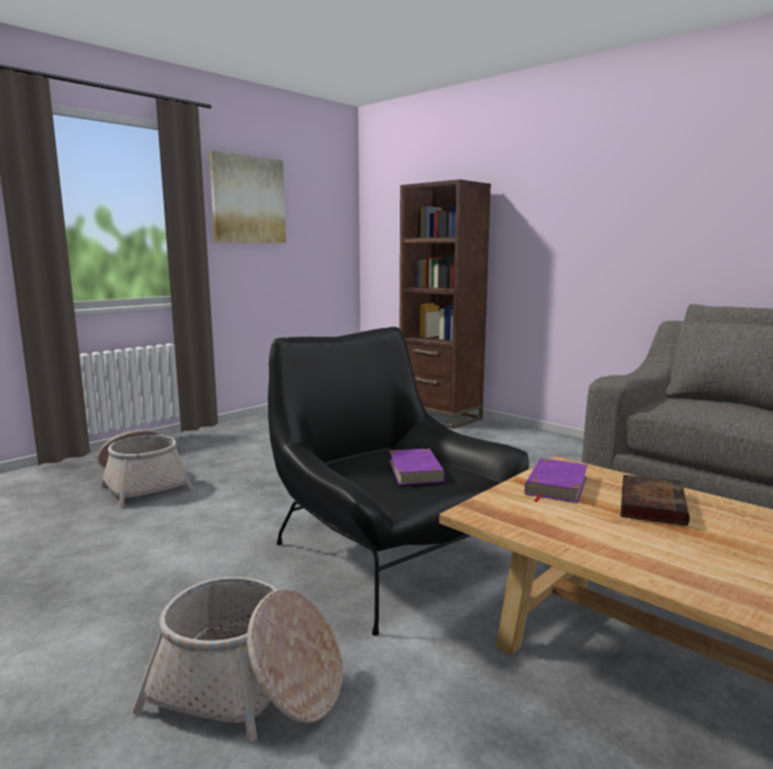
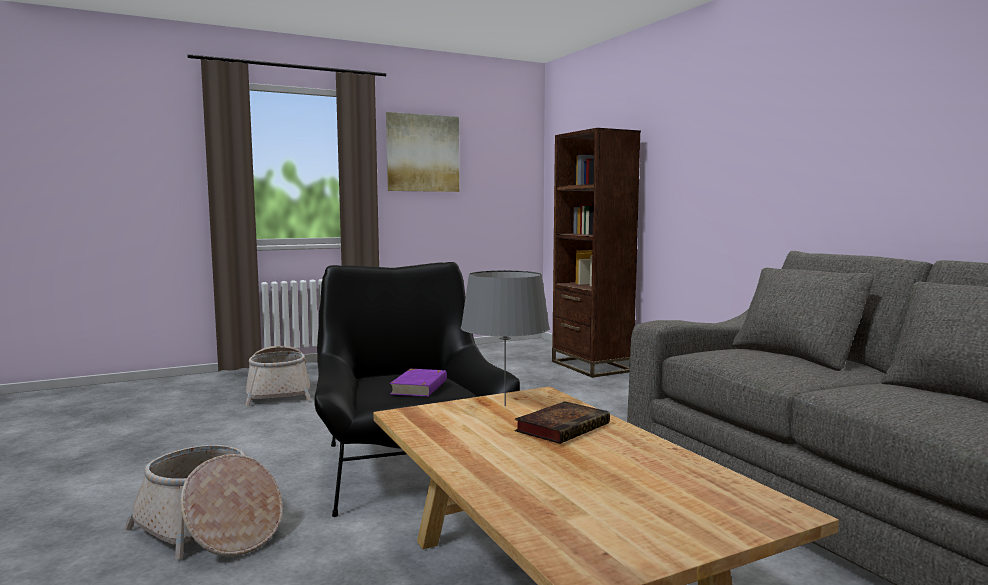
camera: 20 degrees right, 5 degrees down
purple book [525,458,588,503] -> grey table lamp [461,270,550,406]

